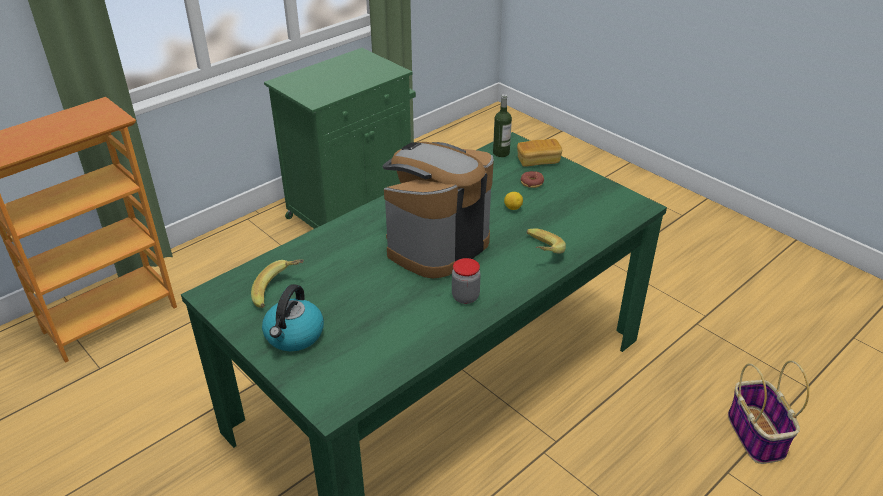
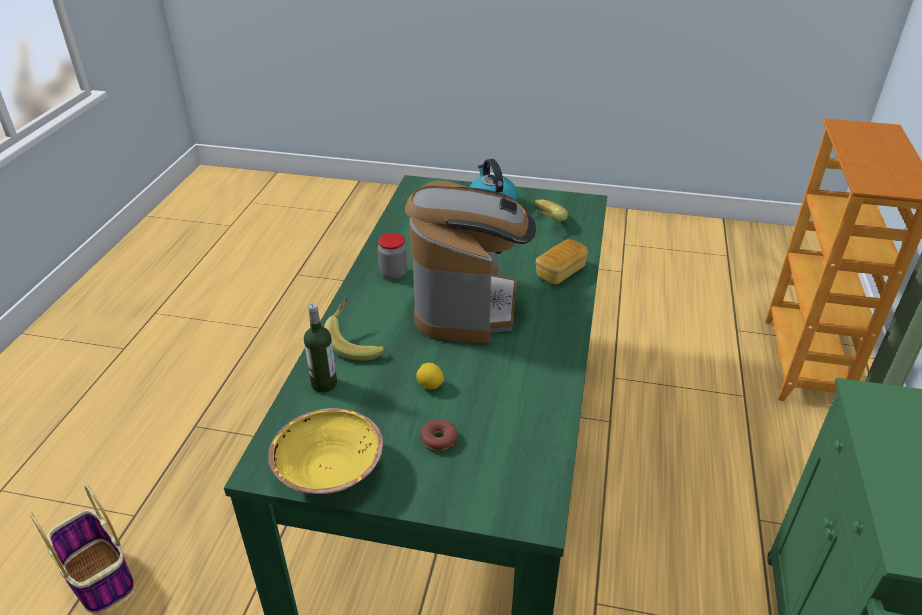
camera: 145 degrees right, 0 degrees up
bottle [493,94,512,157] -> bottle moved to [304,304,337,393]
bread [517,139,562,167] -> bread moved to [536,239,588,284]
none -> yellow bowl [268,408,383,494]

